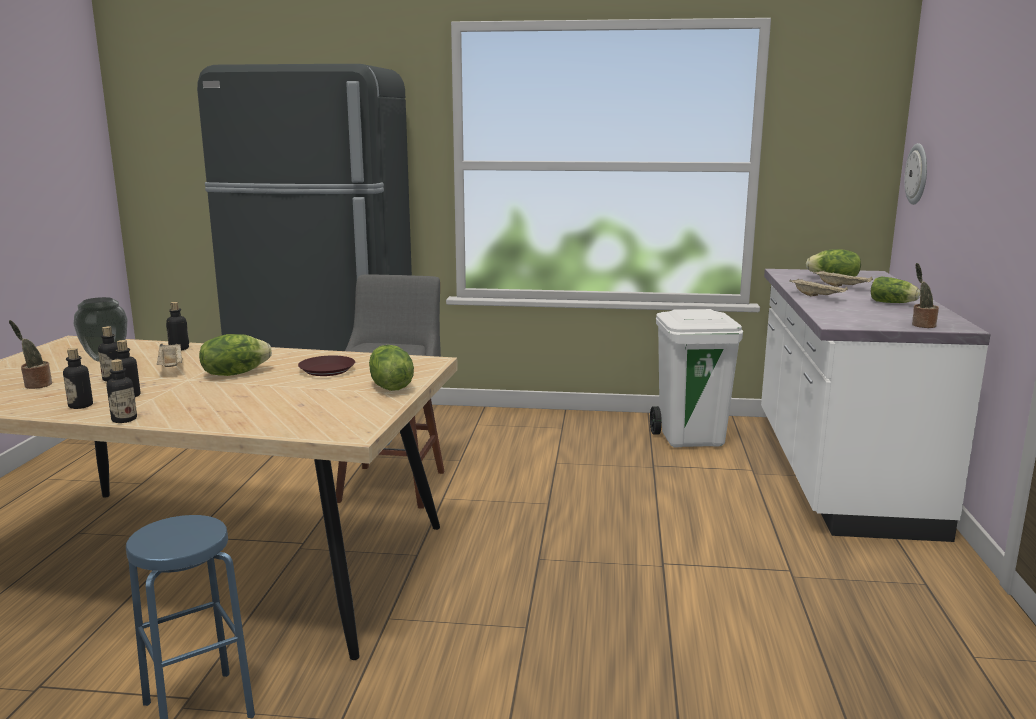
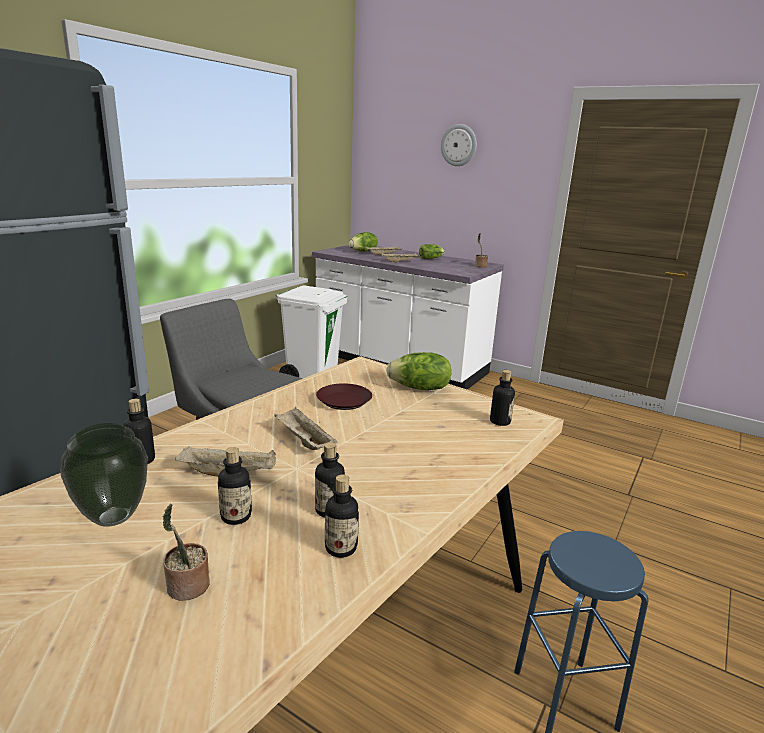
camera: 65 degrees left, 5 degrees up
bottle [107,359,137,423] -> bottle moved to [490,370,515,426]
lettuce [199,334,272,376] -> beige tray [275,407,338,450]
wall clock [904,143,927,205] -> wall clock moved to [441,124,477,166]

